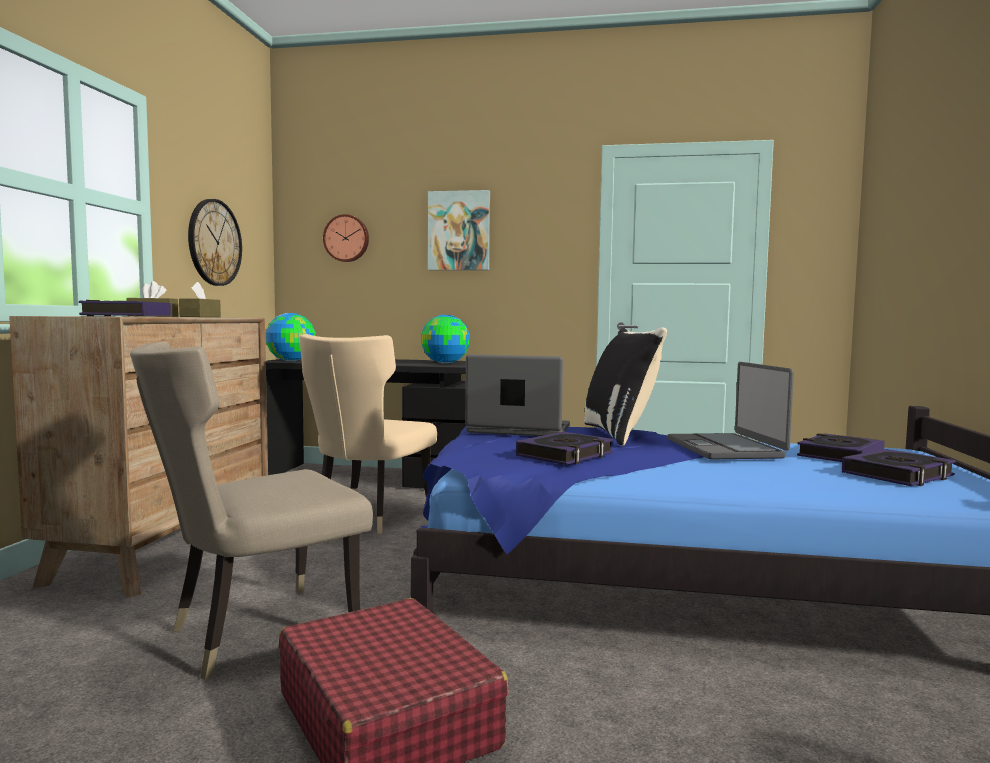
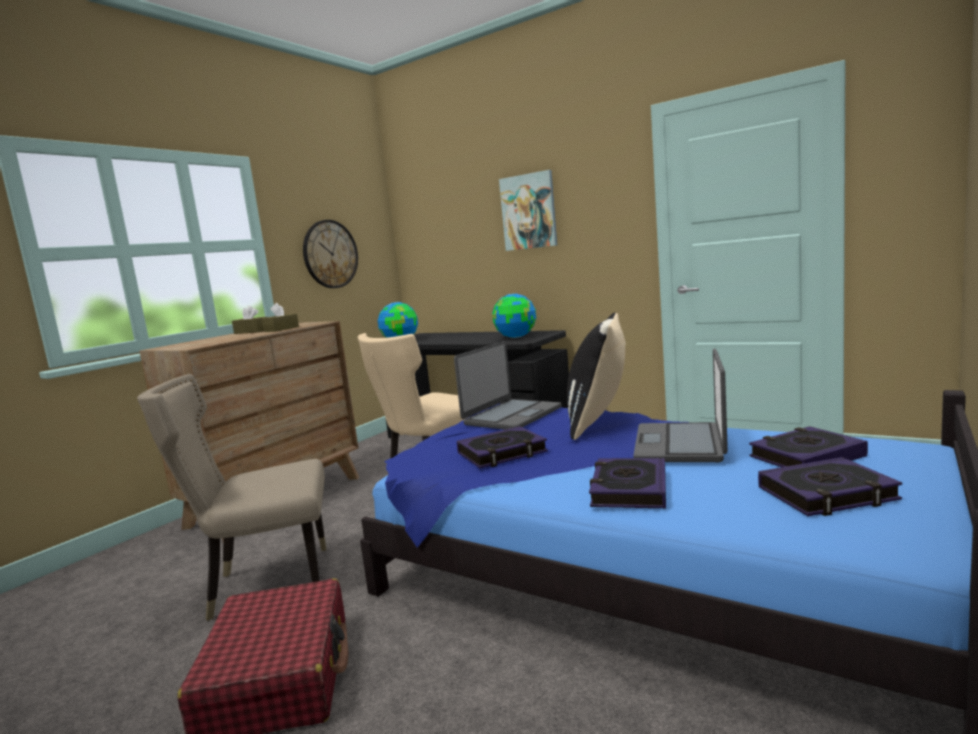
camera: 25 degrees right, 5 degrees up
book [79,300,171,316] -> book moved to [589,458,666,508]
wall clock [323,214,369,262] -> none
laptop [465,354,570,436] -> laptop turned 90 degrees clockwise [454,341,562,430]

